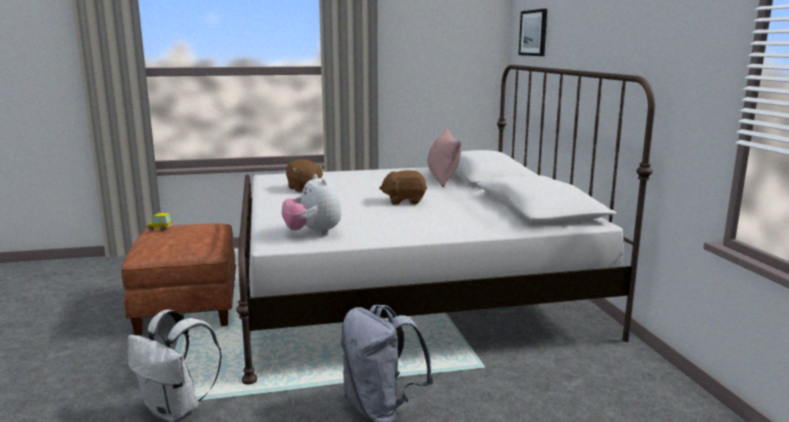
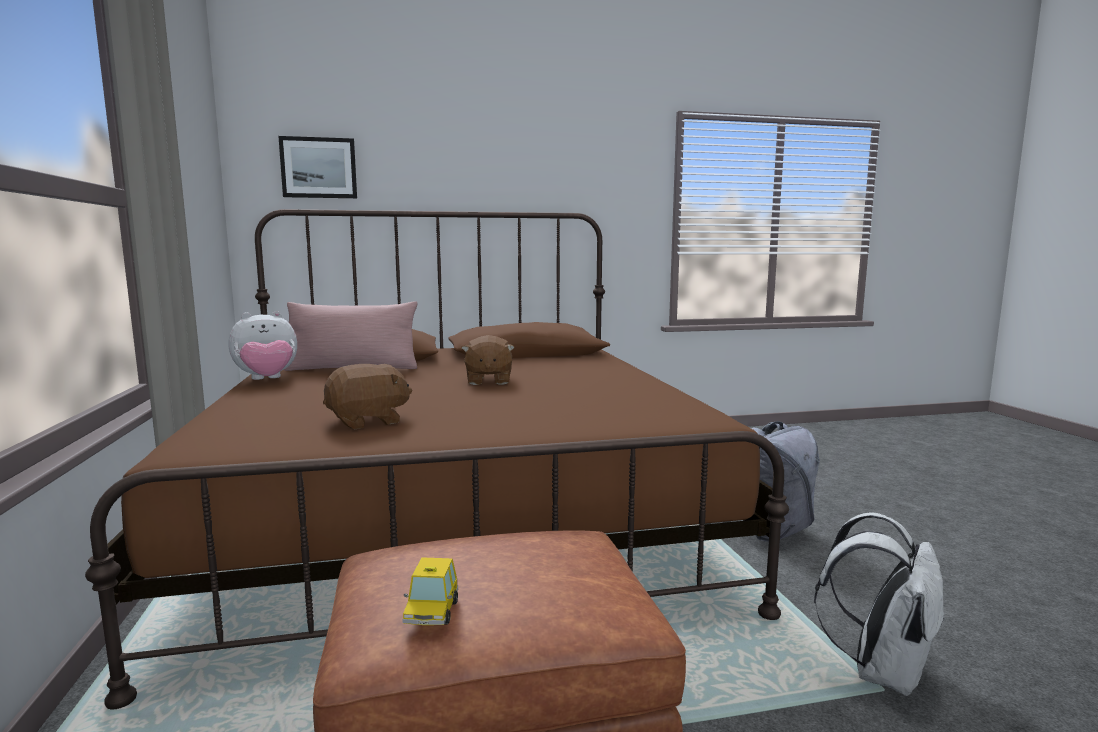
camera: 90 degrees left, 5 degrees down
white bed [236,65,655,385] -> brown bed [85,209,789,709]
plush toy [282,174,341,235] -> plush toy moved to [228,311,297,380]

